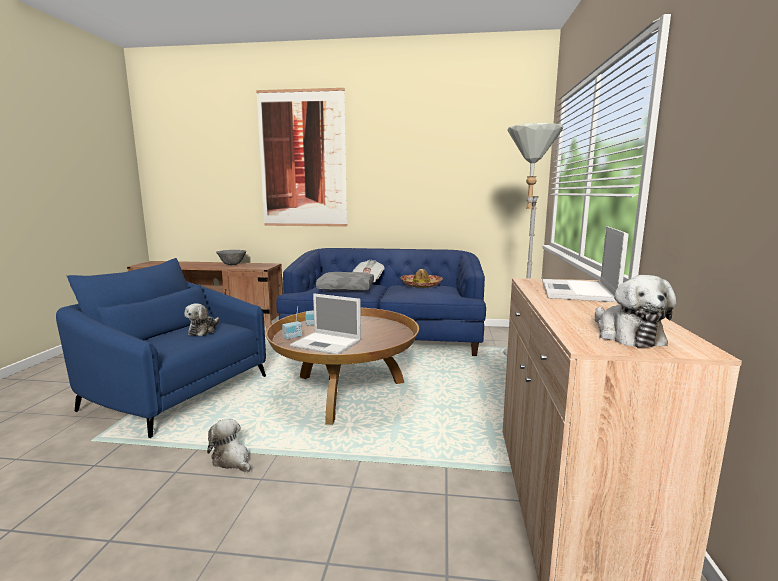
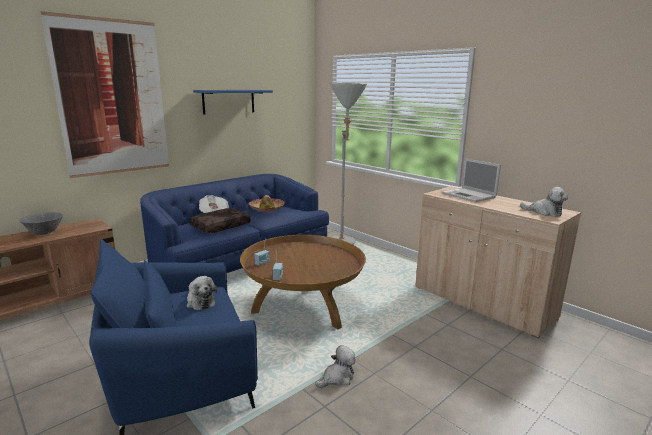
camera: 50 degrees left, 5 degrees up
plush toy [207,419,251,472] -> plush toy turned 150 degrees clockwise [315,345,356,388]
laptop [290,293,361,354] -> none
grey pillow [316,272,374,291] -> brown pillow [189,208,251,233]
none -> blue shelf [193,90,273,115]

